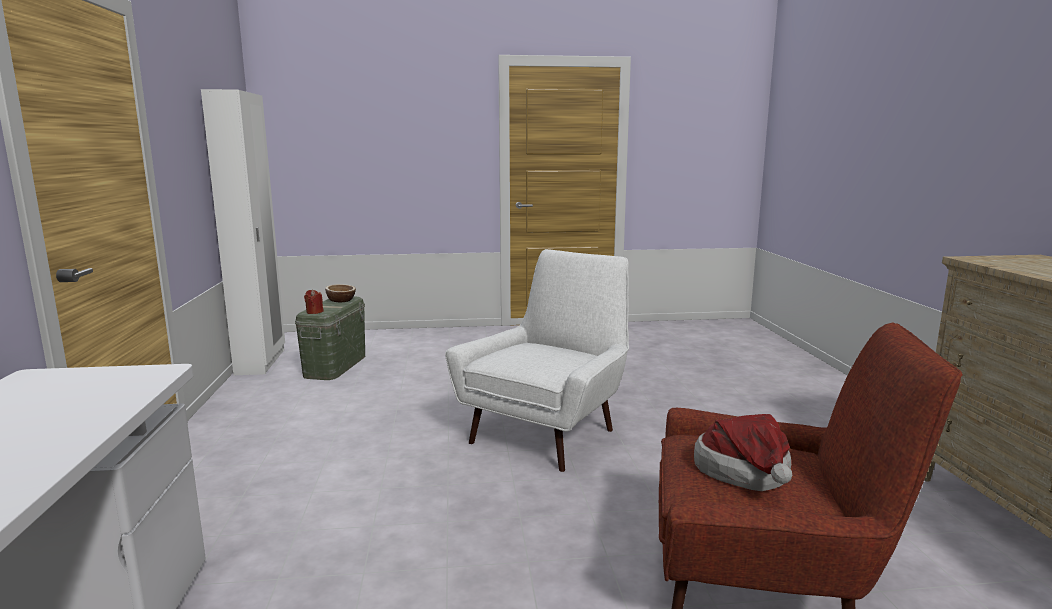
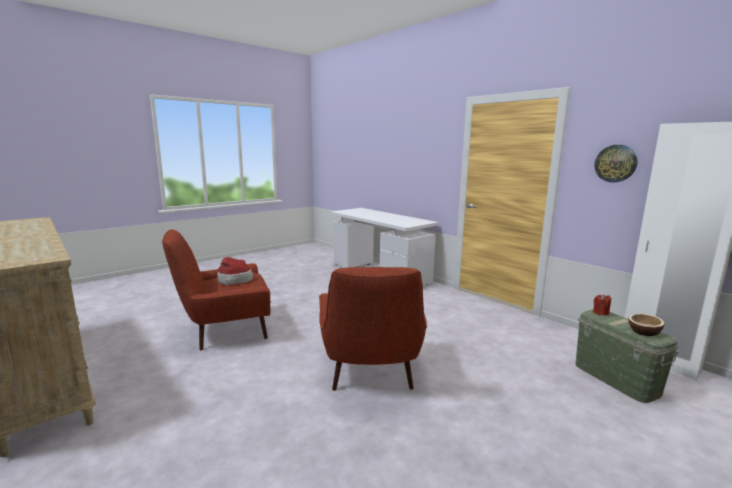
camera: 145 degrees right, 0 degrees up
white armchair [445,249,629,472] -> red armchair [319,267,427,391]
none -> wall clock [594,145,638,183]

